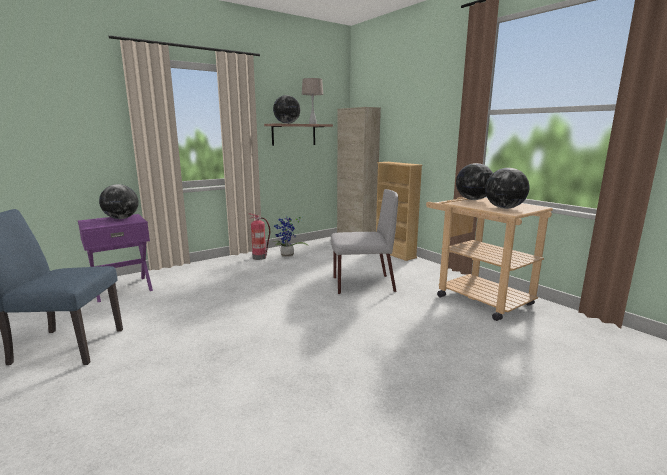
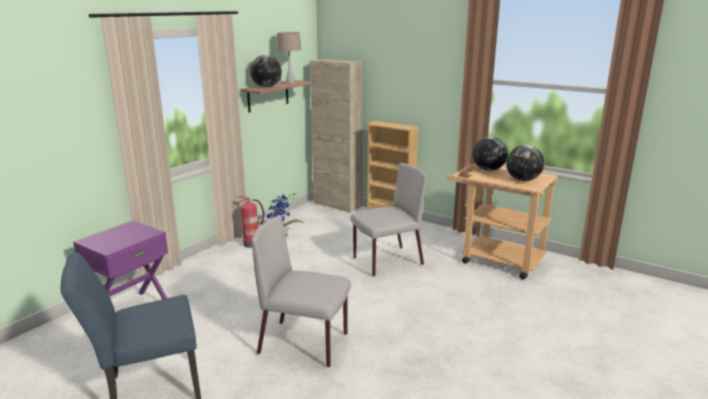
camera: 20 degrees left, 5 degrees up
globe [99,184,139,219] -> none
none -> grey chair [252,215,351,367]

